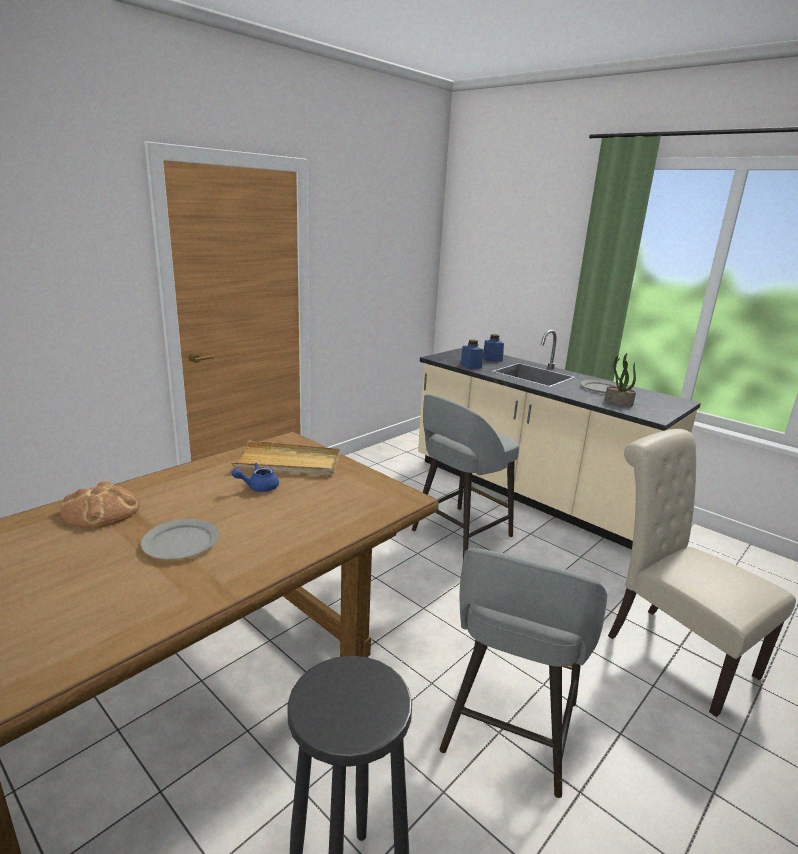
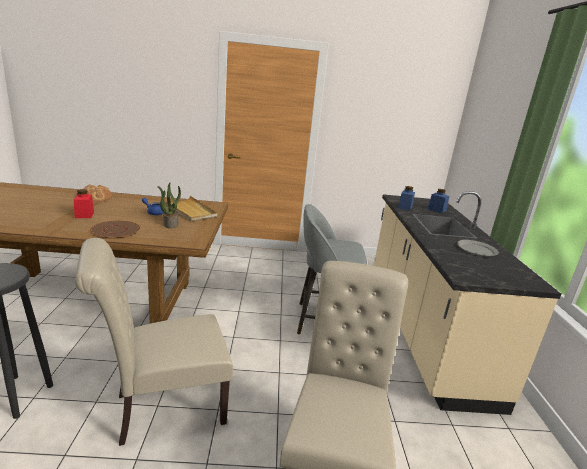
camera: 45 degrees right, 0 degrees up
grey plate [141,519,219,559] -> red jar [74,189,94,218]
grey stool [439,548,607,798] -> beige chair [75,238,233,446]
potted plant [605,353,636,406] -> potted plant moved to [157,183,181,228]
none -> brown plate [90,220,140,239]

